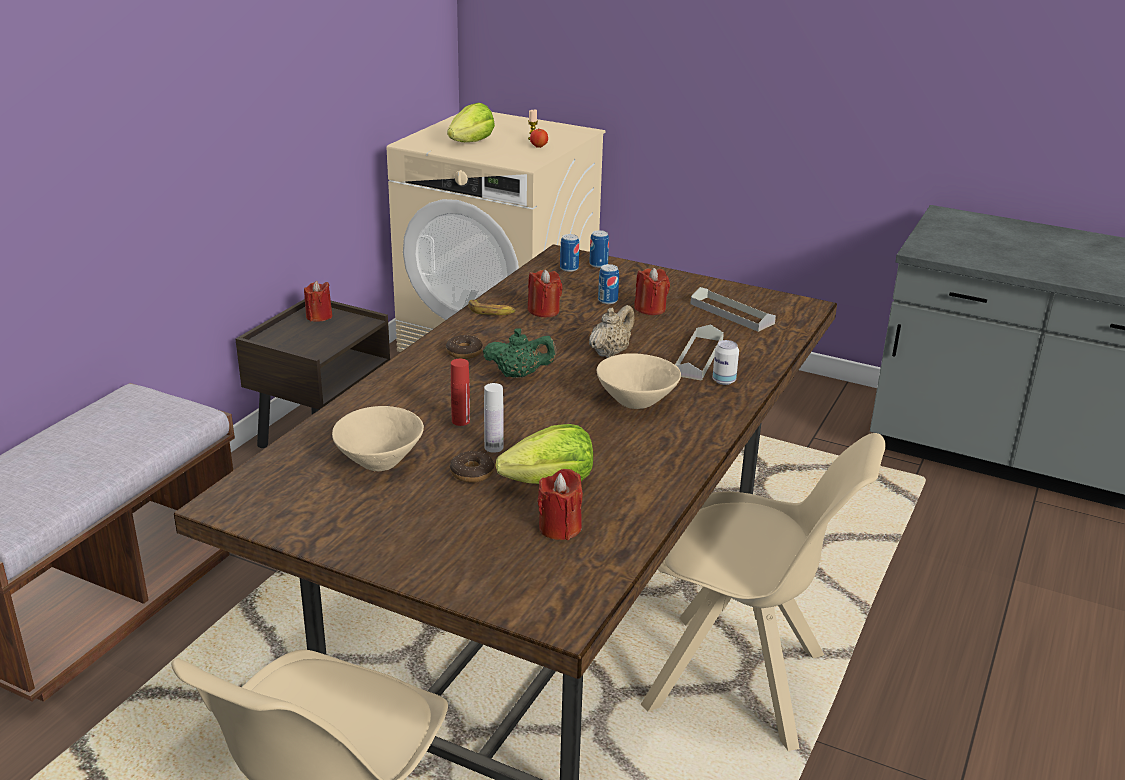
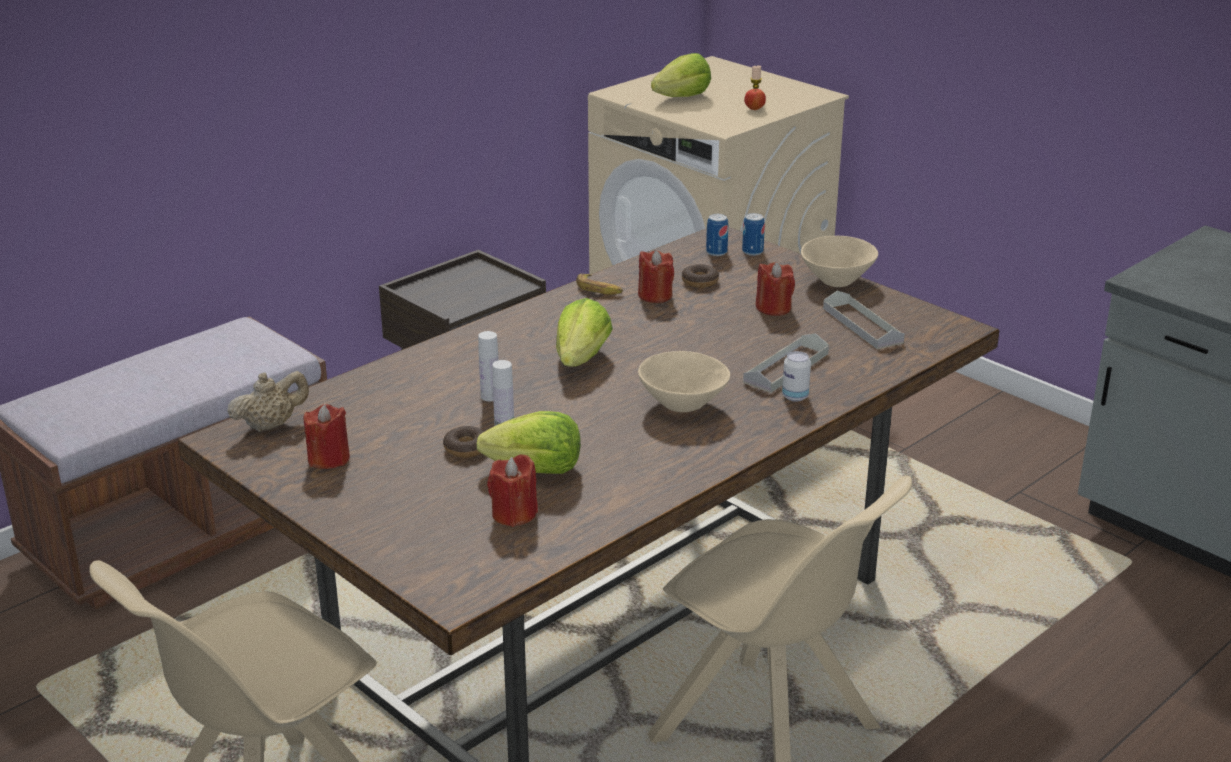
camera: 20 degrees right, 0 degrees up
red candle [304,281,332,322] -> red candle moved to [304,404,350,469]
beige bowl [332,406,424,471] -> beige bowl moved to [801,236,878,287]
donut [446,335,483,359] -> donut moved to [682,264,719,288]
red bottle [451,359,470,426] -> white bottle [478,331,498,401]
green teapot [483,328,556,378] -> lettuce [556,298,613,367]
beige teapot [589,305,635,358] -> beige teapot moved to [227,371,309,432]
can [598,264,619,304] -> none

